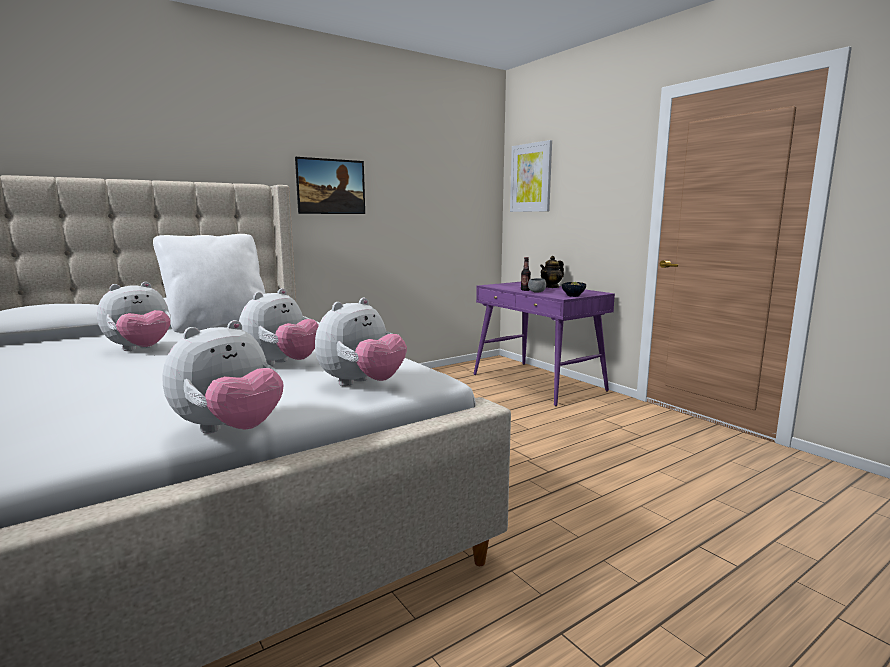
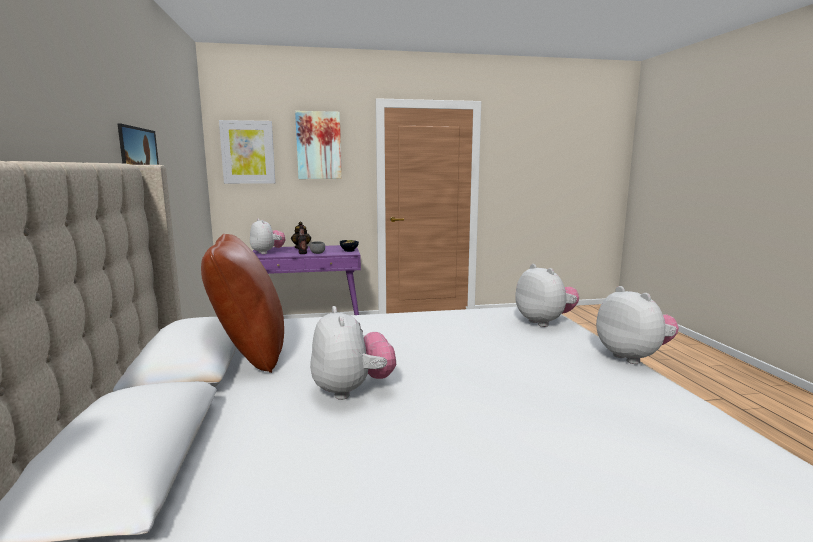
camera: 65 degrees left, 0 degrees up
white pillow [153,234,265,333] -> brown pillow [201,234,284,373]
plush toy [239,288,319,366] -> plush toy moved to [250,219,286,254]
none -> picture [295,111,342,179]

